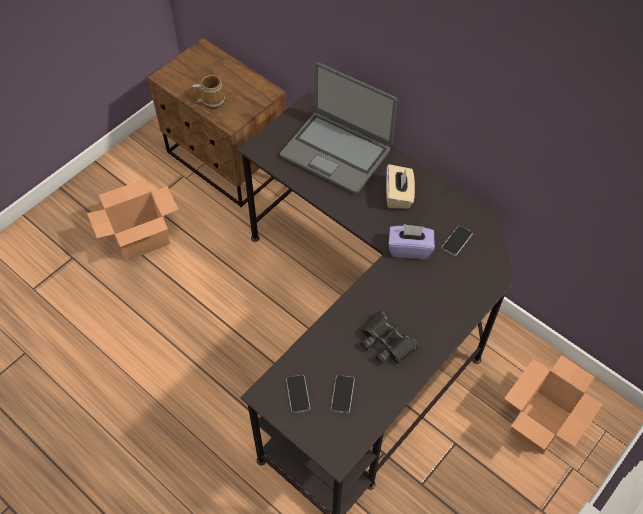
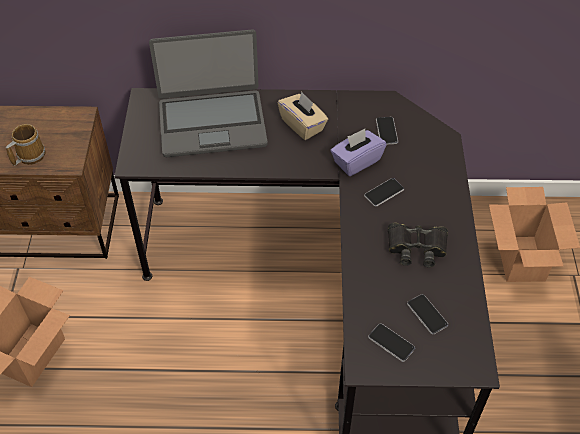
camera: 40 degrees left, 5 degrees down
none -> phone [364,178,404,207]

